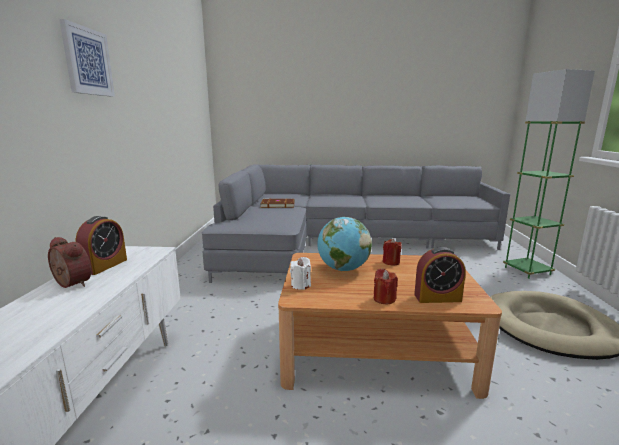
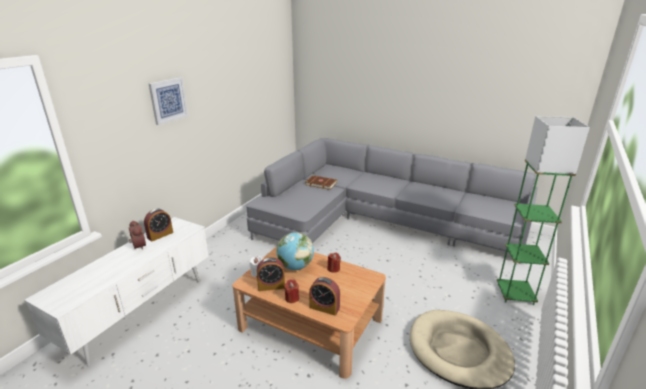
camera: 25 degrees right, 10 degrees up
none -> alarm clock [257,257,285,291]

